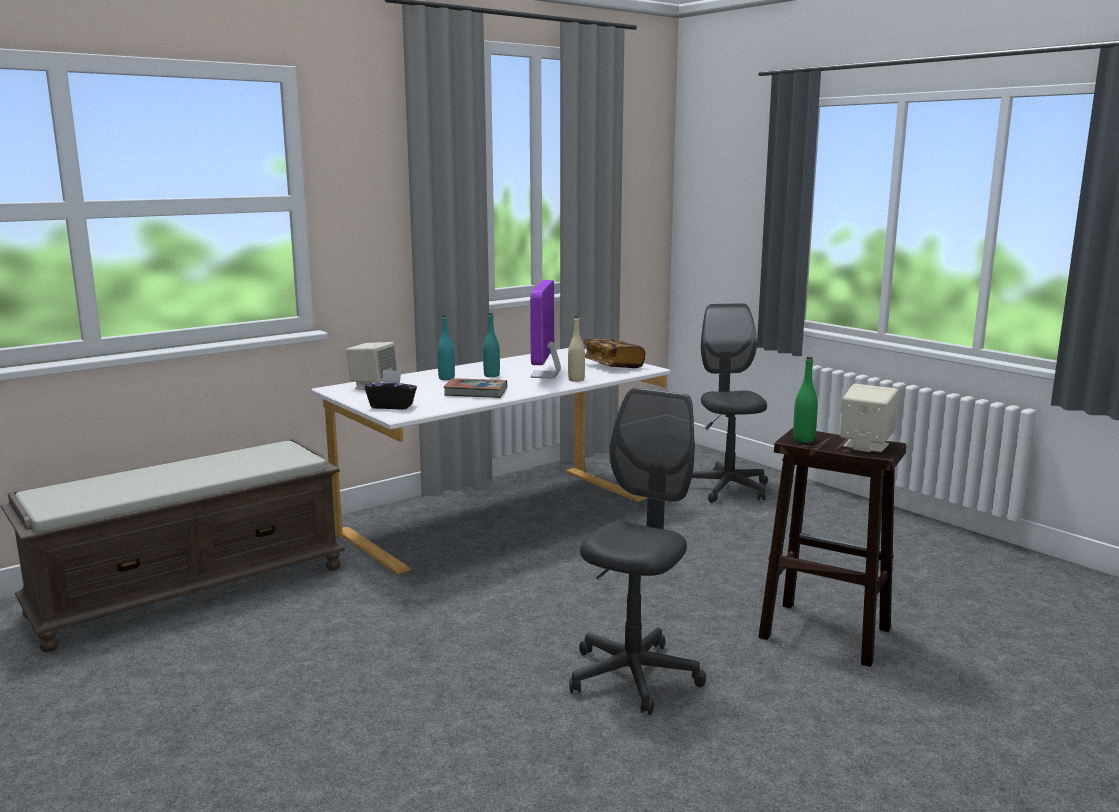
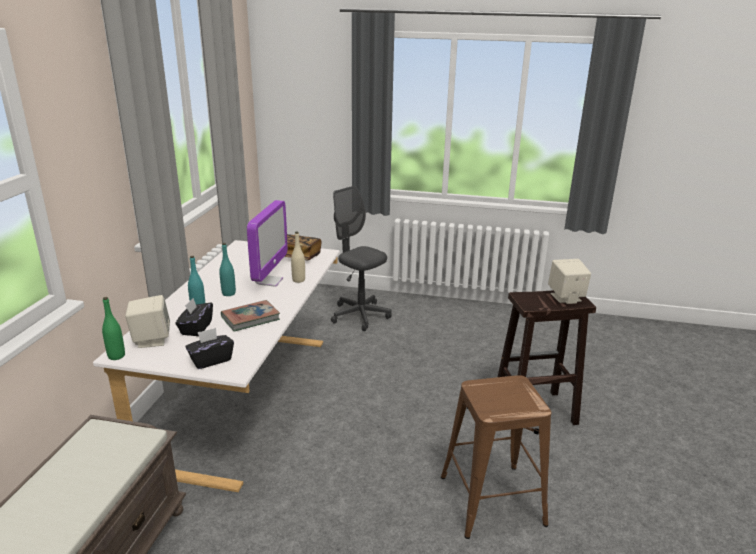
camera: 40 degrees left, 10 degrees up
monitor [530,280,561,378] -> monitor turned 135 degrees counterclockwise [247,200,288,287]
grey office chair [569,388,706,715] -> brown stool [441,375,551,539]
green bottle [793,357,818,443] -> green bottle moved to [102,297,125,360]
none -> black tissue box [176,298,213,336]

